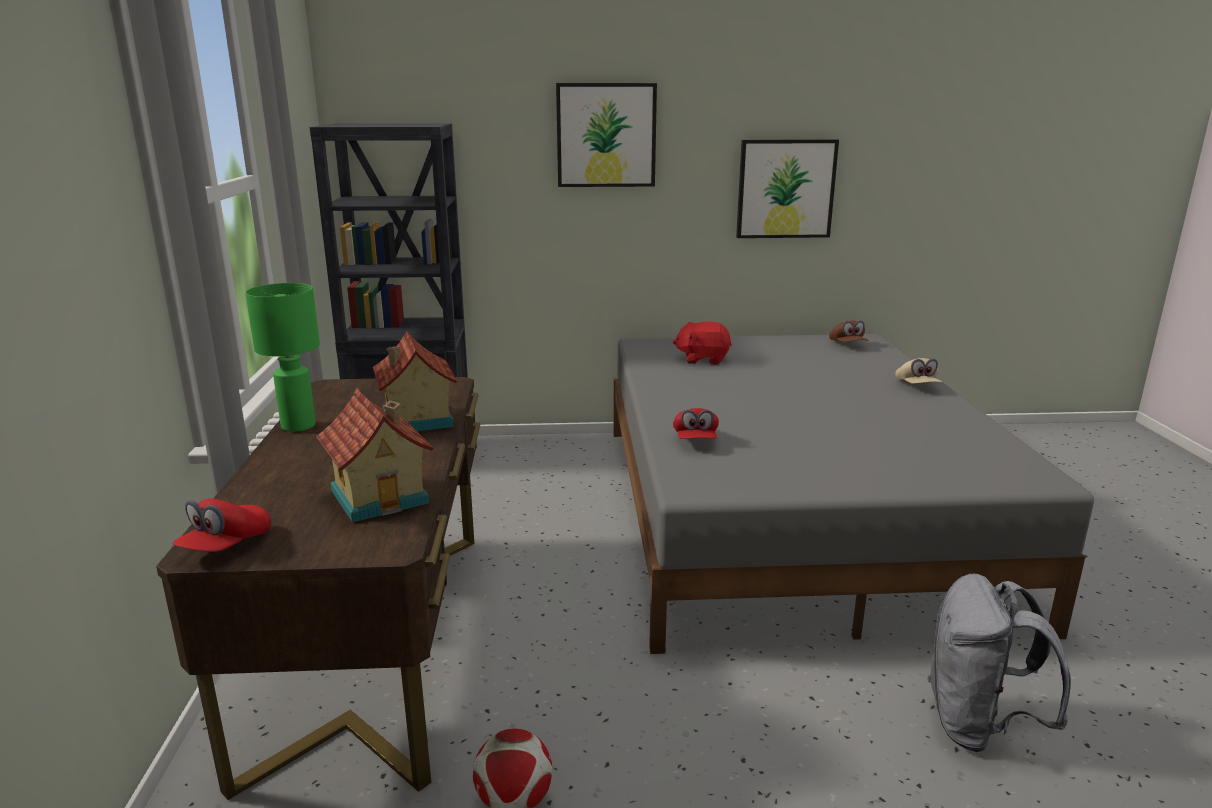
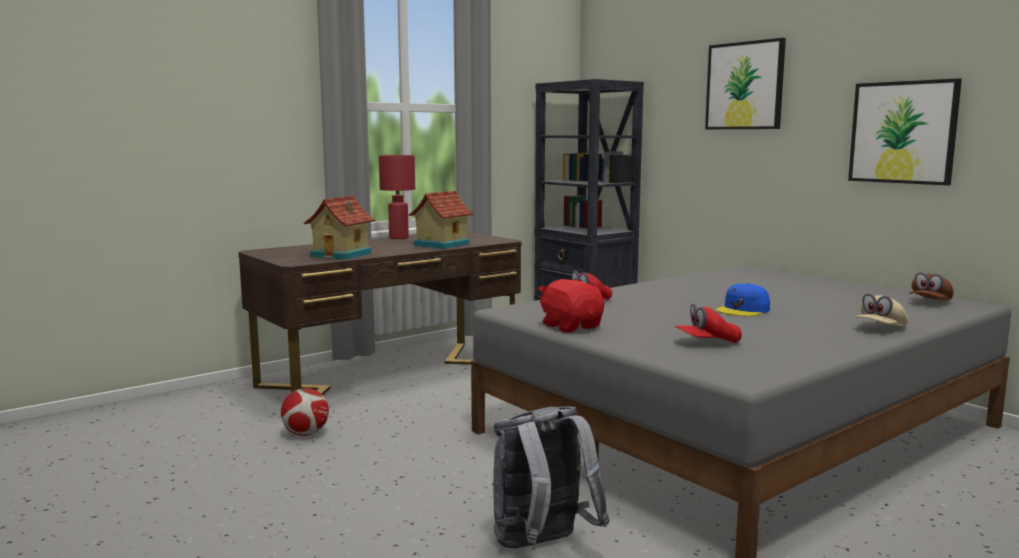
camera: 55 degrees right, 10 degrees down
red cap [172,498,271,552] -> red cap moved to [675,303,742,343]
green table lamp [245,283,320,432] -> red table lamp [379,155,415,239]
red plush toy [673,321,732,365] -> red plush toy moved to [538,279,604,333]
none -> blue cap [716,284,770,316]

